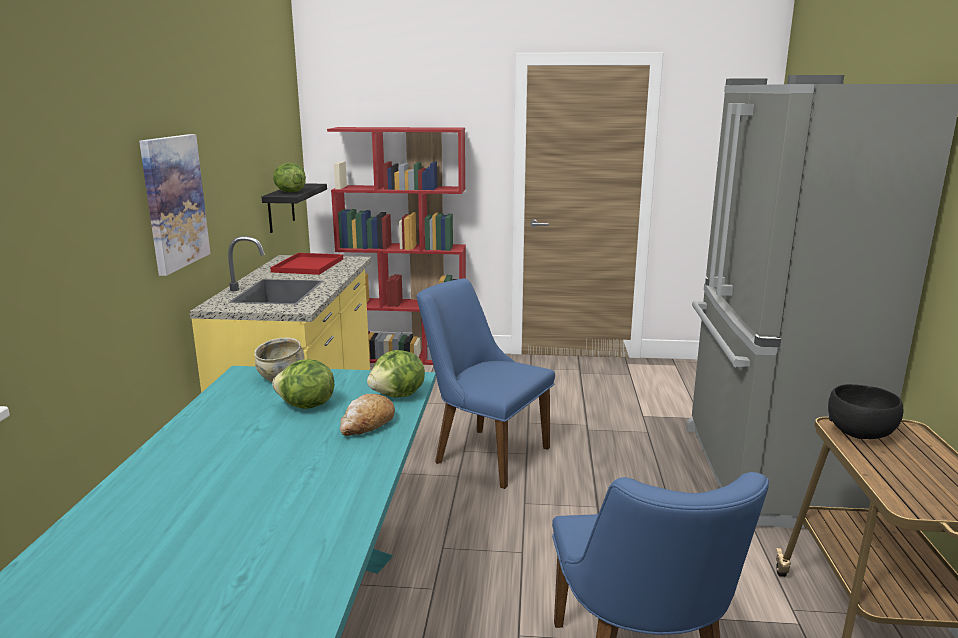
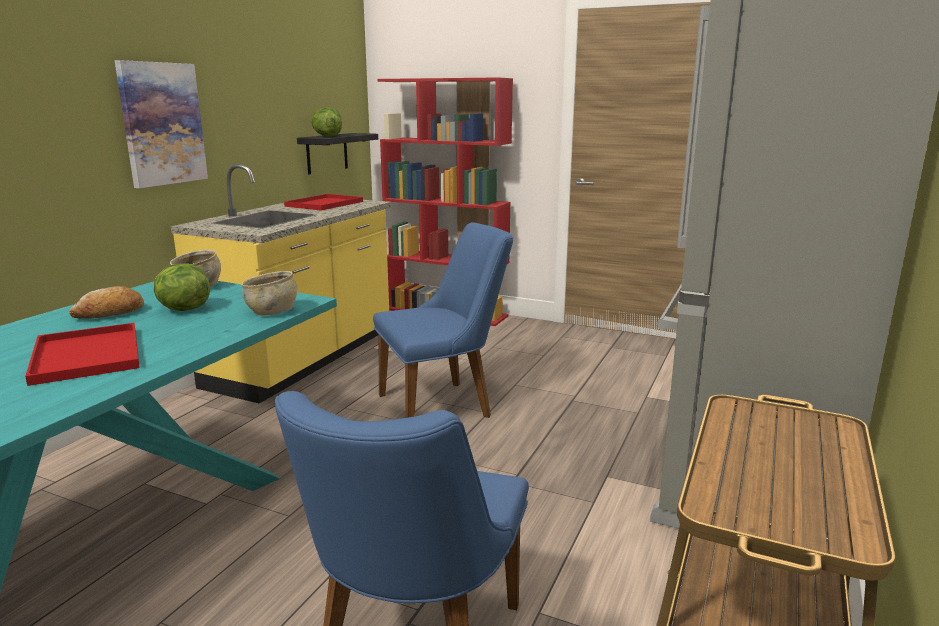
camera: 20 degrees right, 0 degrees up
bread [340,394,395,436] -> bread moved to [69,286,144,319]
lettuce [367,350,425,398] -> beige bowl [241,271,297,316]
blue chair [417,278,555,489] -> blue chair turned 105 degrees clockwise [373,222,513,418]
black bowl [828,384,903,439] -> none
none -> red tray [25,323,140,386]

